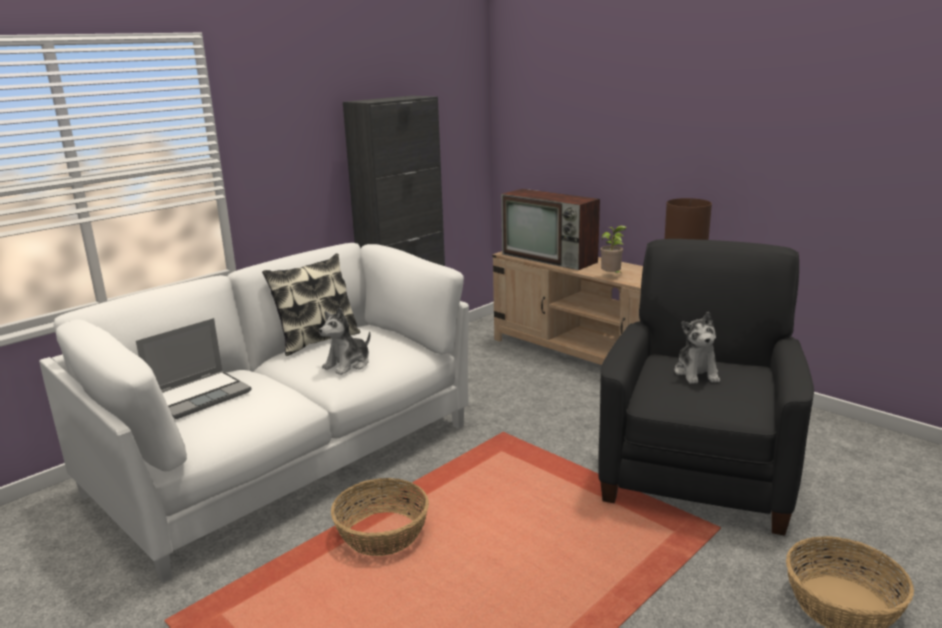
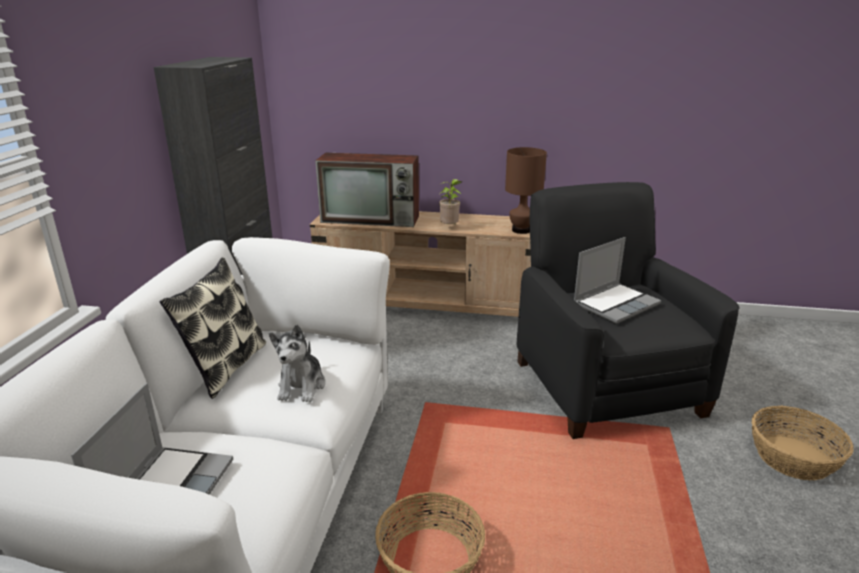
camera: 35 degrees left, 5 degrees up
plush toy [675,312,720,384] -> laptop [574,237,661,324]

